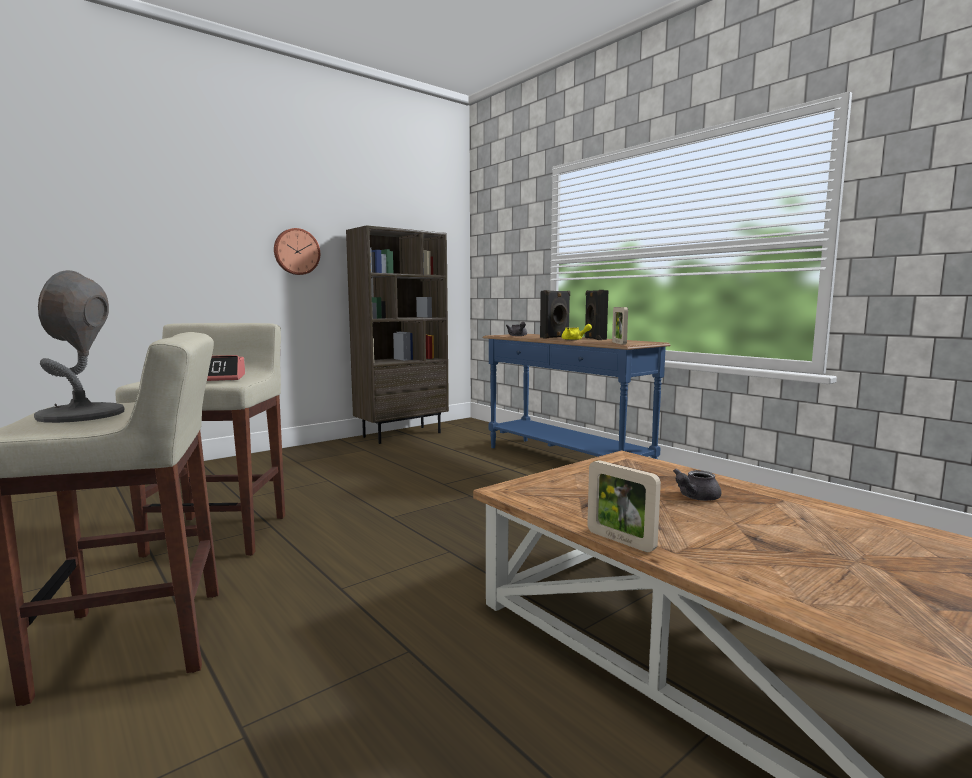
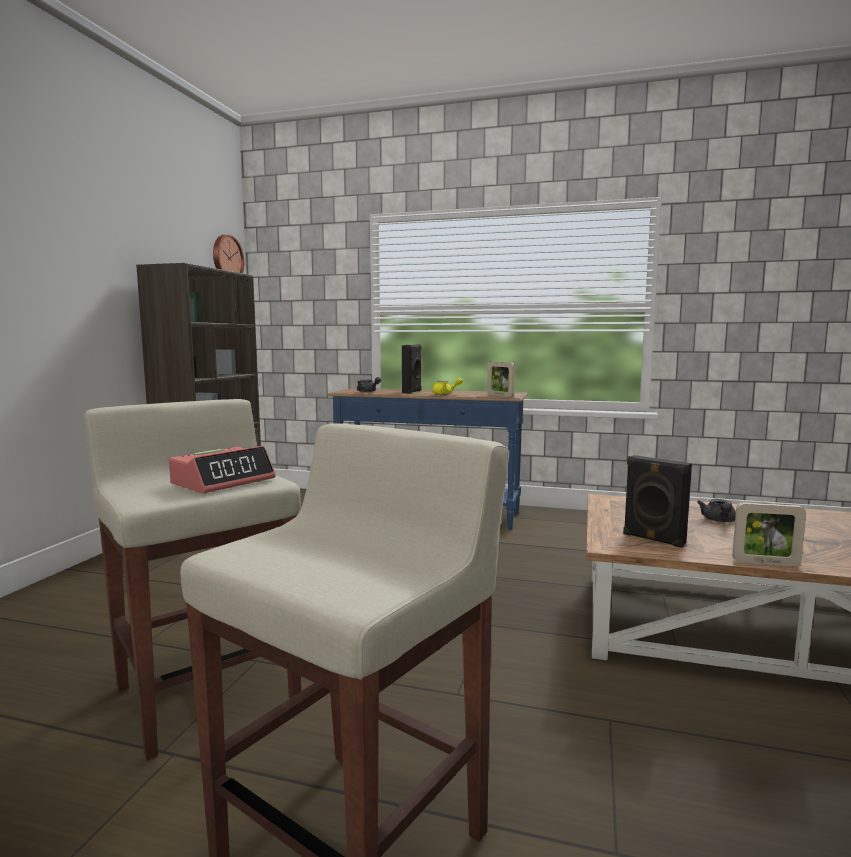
camera: 35 degrees left, 0 degrees up
grey table lamp [34,270,125,423] -> none
wall clock [274,228,320,275] -> wall clock moved to [213,235,244,273]
black speaker [584,290,608,340] -> black speaker moved to [623,455,692,548]

